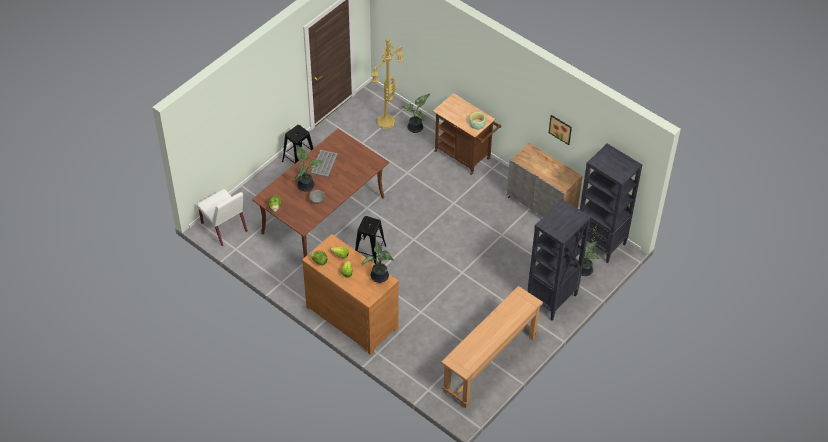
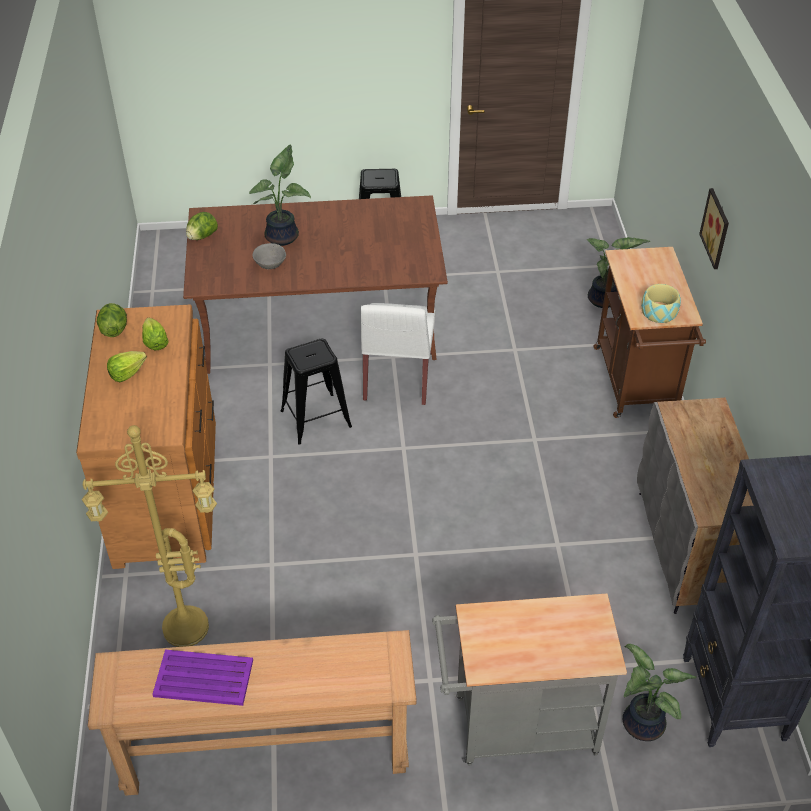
camera: 45 degrees right, 5 degrees down
white chair [197,189,248,246] -> white chair moved to [361,303,436,405]
grey tray [311,150,338,177] -> none
potted plant [362,242,394,283] -> none
yellow floor lamp [371,38,404,129] -> yellow floor lamp moved to [82,425,217,647]
black bookcase [527,199,591,320] -> grey cart [432,594,627,766]
picture [549,115,572,145] -> picture moved to [699,188,729,269]
none -> purple tray [152,650,253,706]

